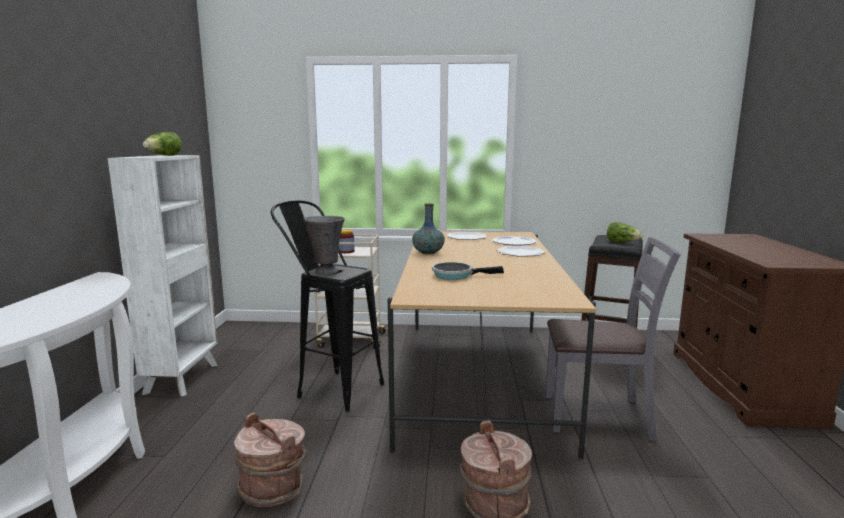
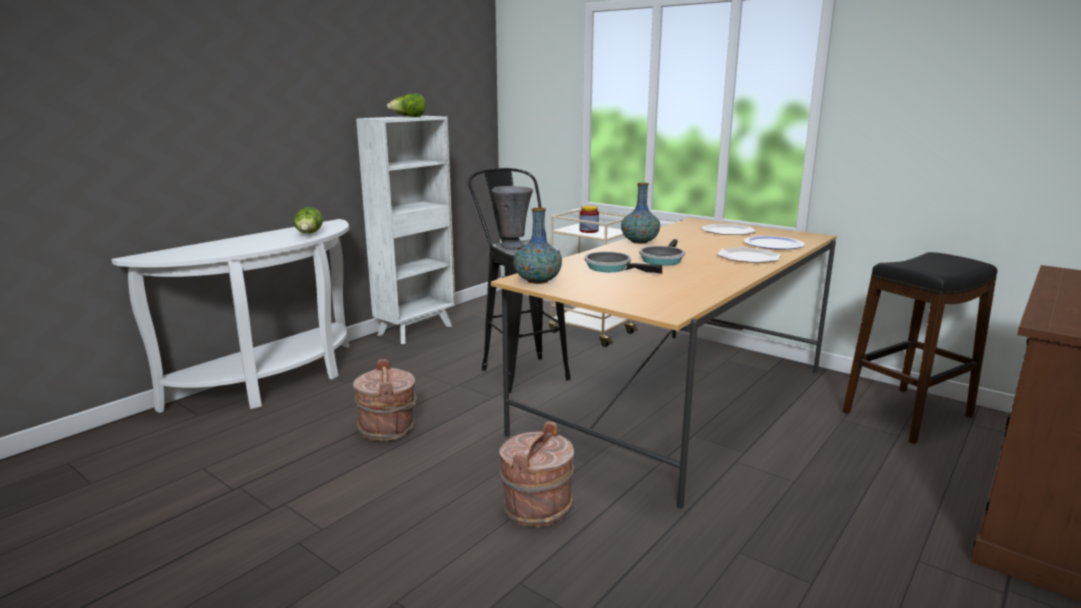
camera: 35 degrees right, 5 degrees up
grey chair [546,237,681,441] -> none
lettuce [607,222,643,242] -> lettuce moved to [294,207,323,233]
none -> vase [514,208,562,284]
none -> frying pan [639,239,685,266]

